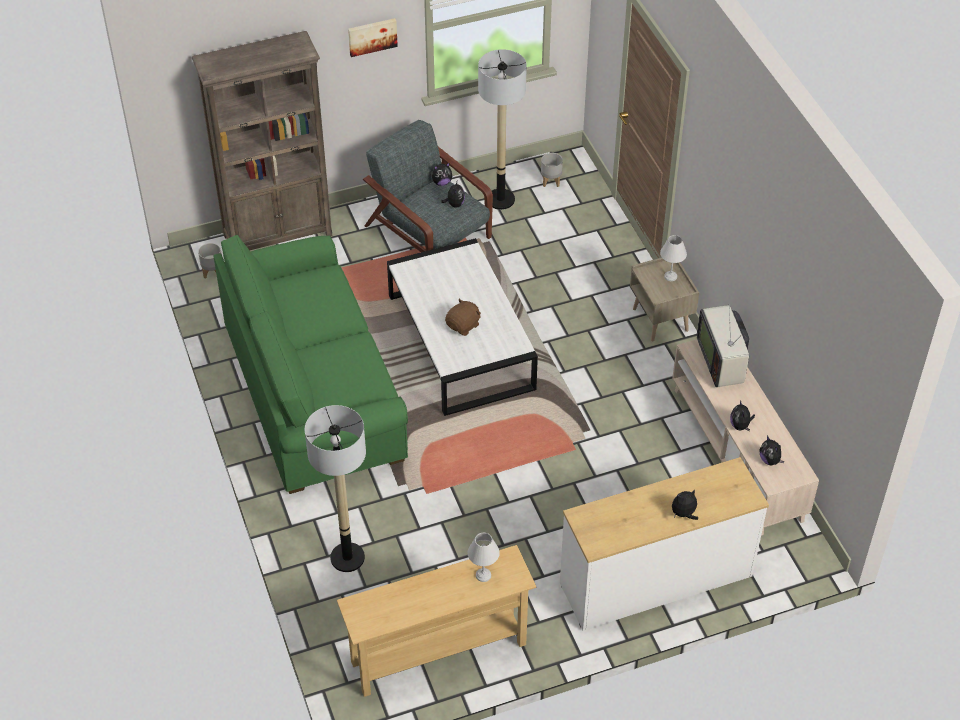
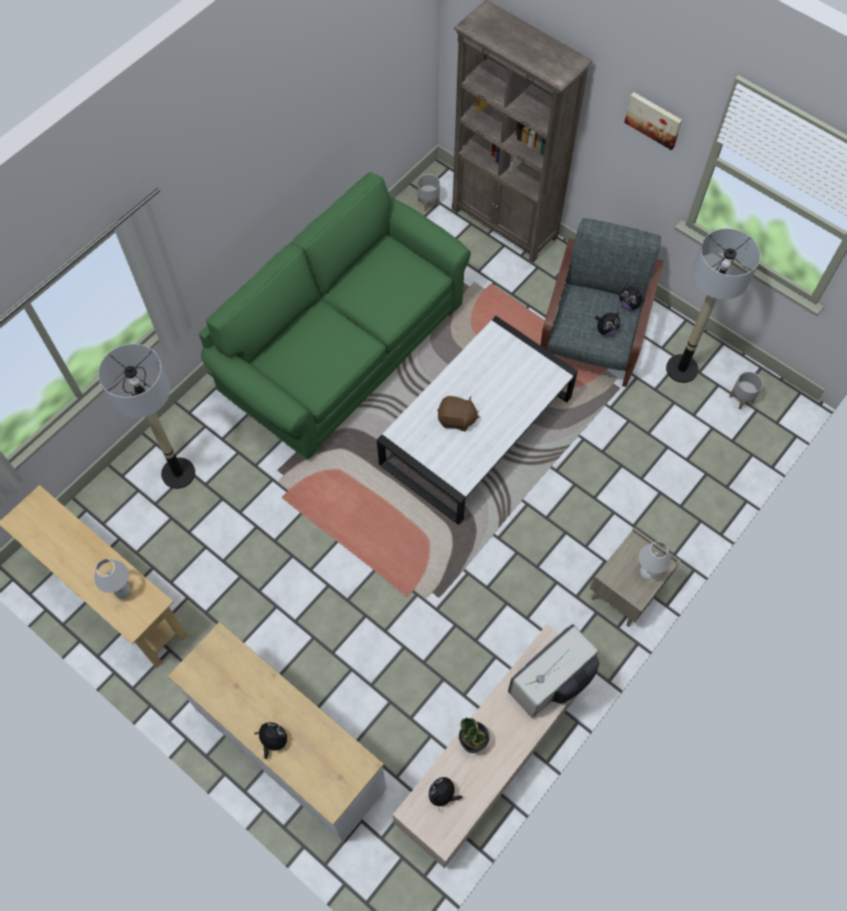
camera: 60 degrees right, 15 degrees up
plush toy [730,400,755,431] -> potted plant [459,717,490,753]

